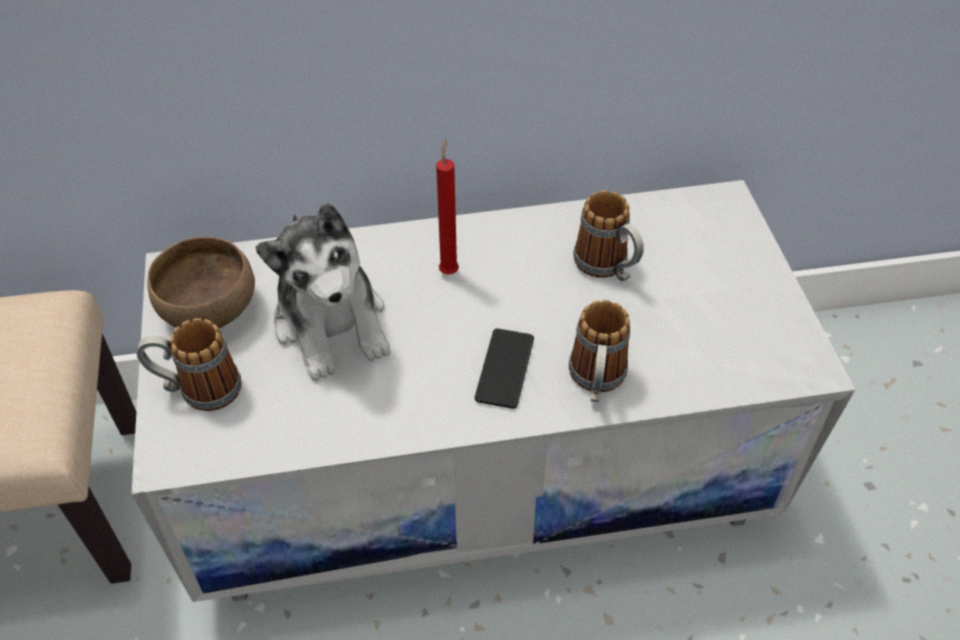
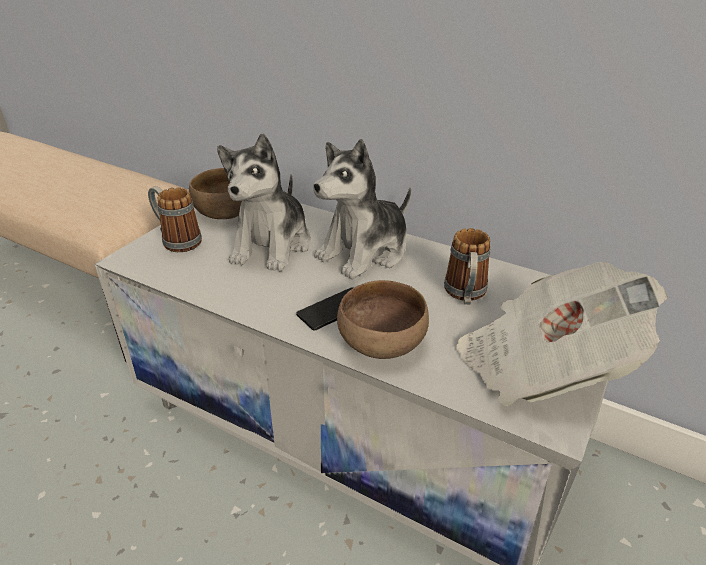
camera: 40 degrees right, 15 degrees down
red candle [436,138,459,275] -> plush toy [313,139,411,279]
mug [569,300,630,402] -> brown bowl [337,280,429,359]
none -> newspaper [456,262,668,406]

